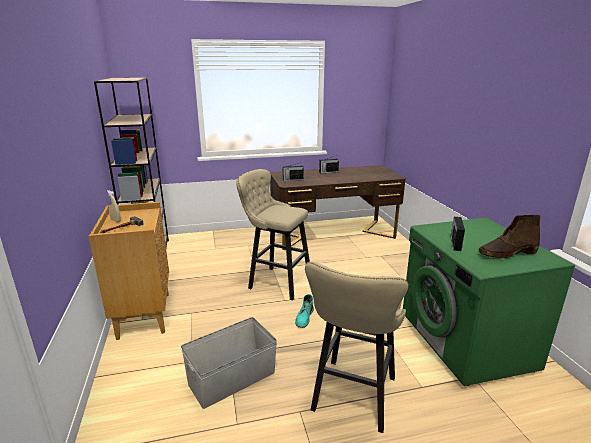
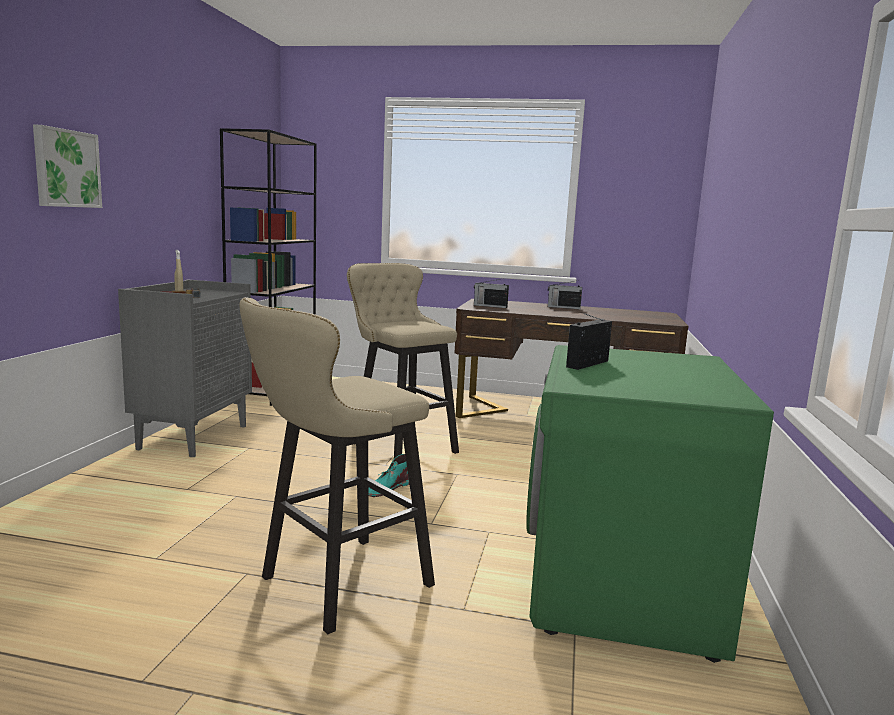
camera: 25 degrees right, 10 degrees down
brown cabinet [89,202,169,340] -> grey cabinet [118,280,252,457]
grey storage box [181,317,277,409] -> none
brown boot [479,215,540,259] -> none
none -> picture [33,125,102,208]

